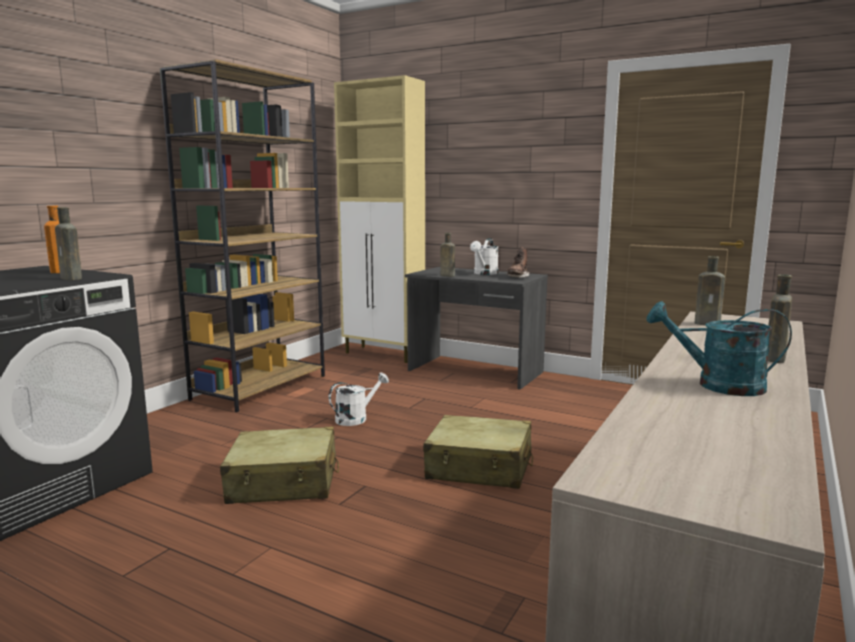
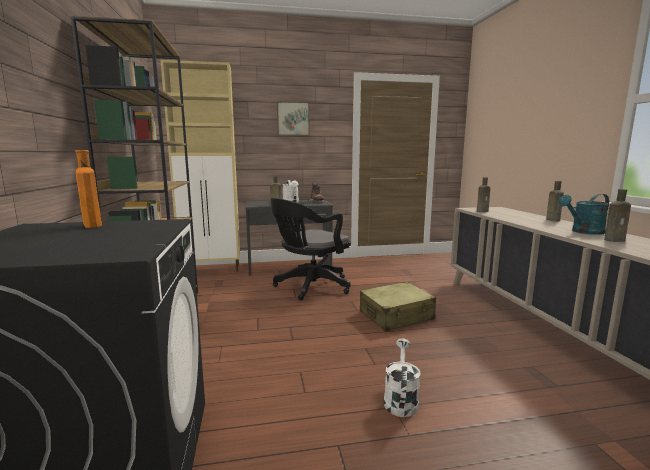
camera: 40 degrees left, 0 degrees up
brown bottle [55,207,82,280] -> brown bottle moved to [604,189,631,242]
beige suitcase [220,427,339,504] -> none
white watering can [329,373,389,426] -> white watering can moved to [384,339,421,417]
none -> black office chair [271,198,351,301]
none -> picture [277,102,310,136]

